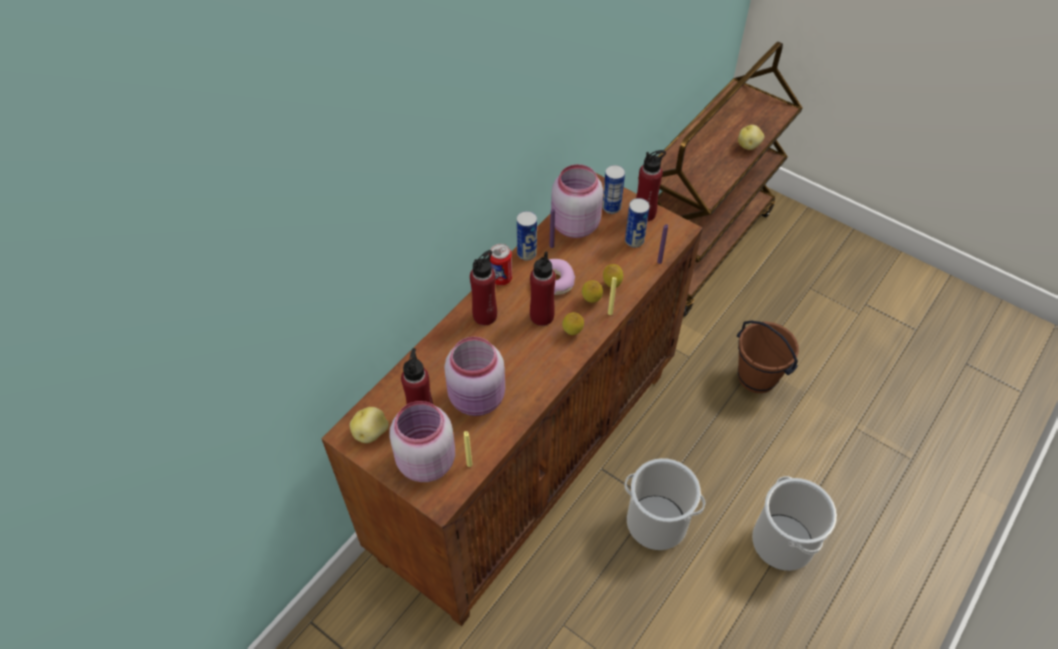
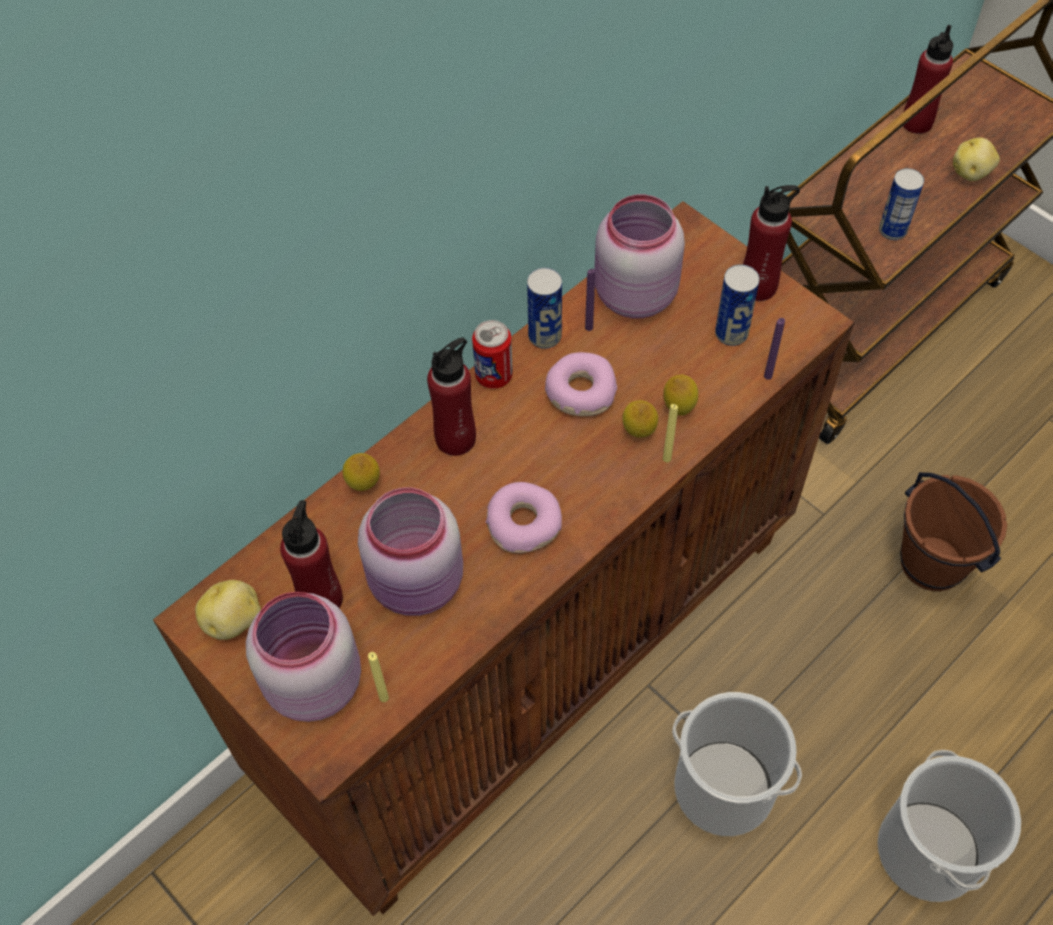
camera: 10 degrees right, 5 degrees up
red bottle [530,251,556,326] -> red bottle moved to [903,25,953,134]
lemon [562,312,584,335] -> lemon moved to [343,453,380,491]
can [602,165,625,214] -> can moved to [879,168,924,240]
none -> donut [486,482,562,553]

